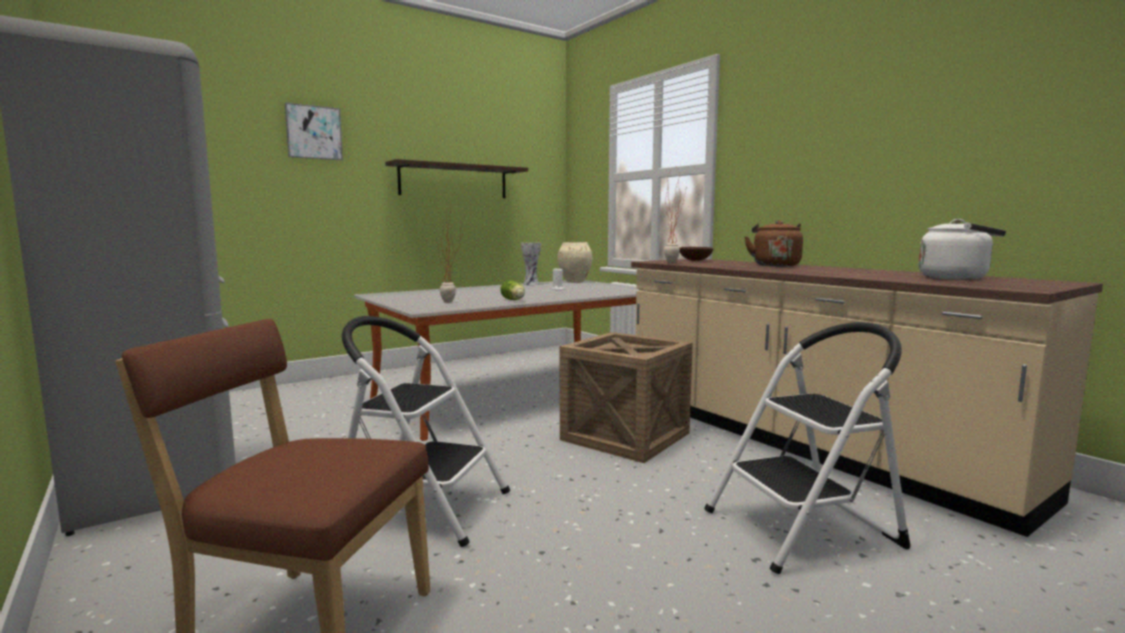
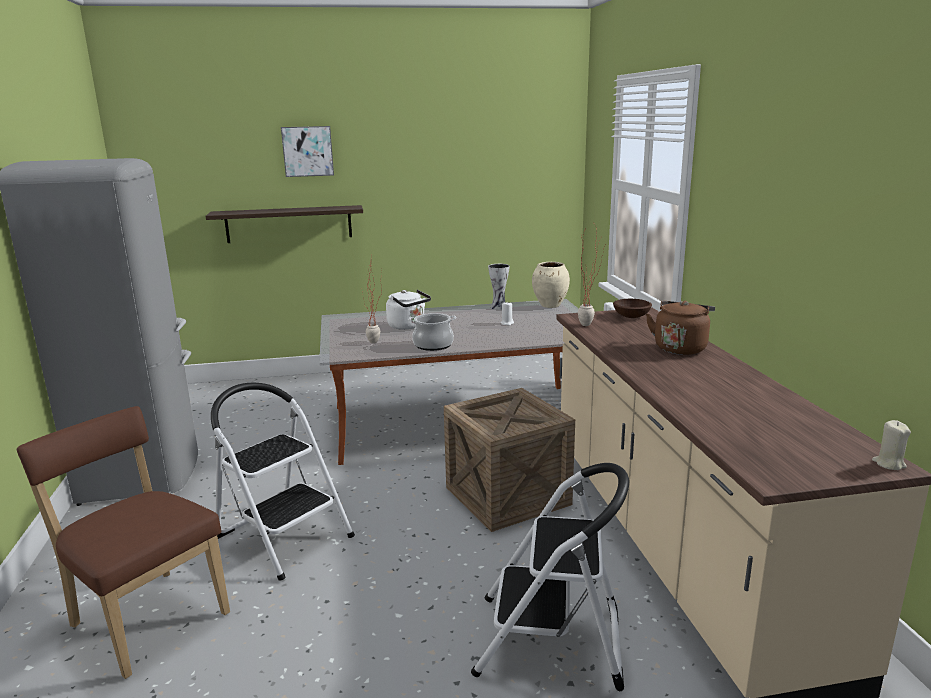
camera: 25 degrees right, 10 degrees up
shelf [385,159,528,198] -> shelf moved to [205,205,363,243]
lettuce [501,280,525,300] -> cooking pot [408,313,456,351]
white kettle [919,219,1006,280] -> white kettle moved to [386,290,431,330]
none -> beige candle [872,420,911,470]

